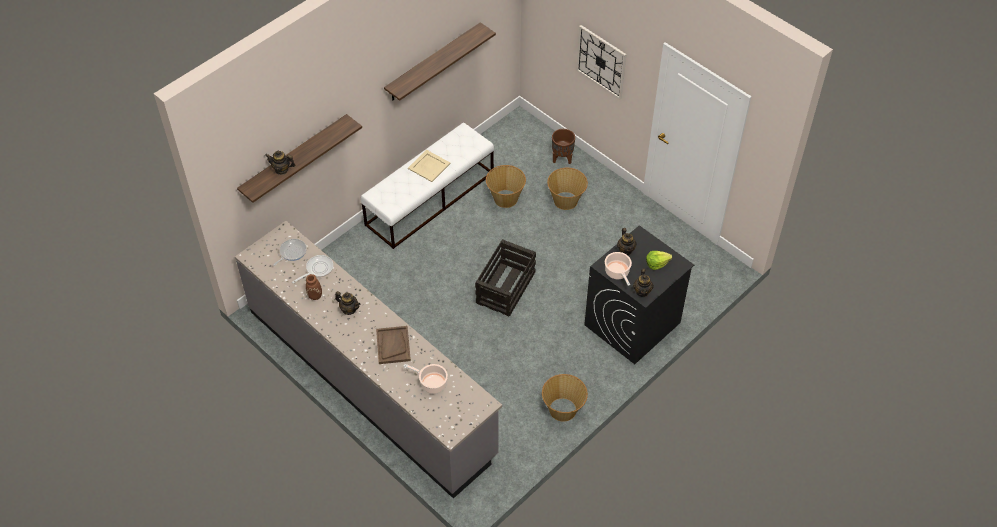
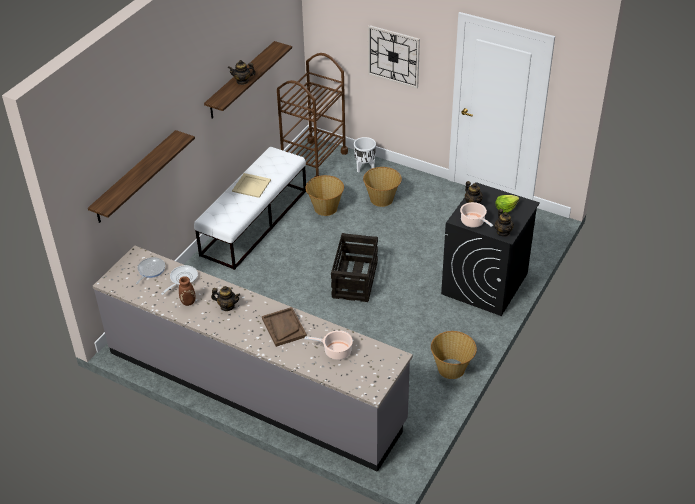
camera: 15 degrees left, 10 degrees down
teapot [265,151,295,175] -> teapot moved to [228,60,256,85]
brown planter [552,129,575,164] -> white planter [354,137,376,173]
none -> brown cart [277,53,348,179]

